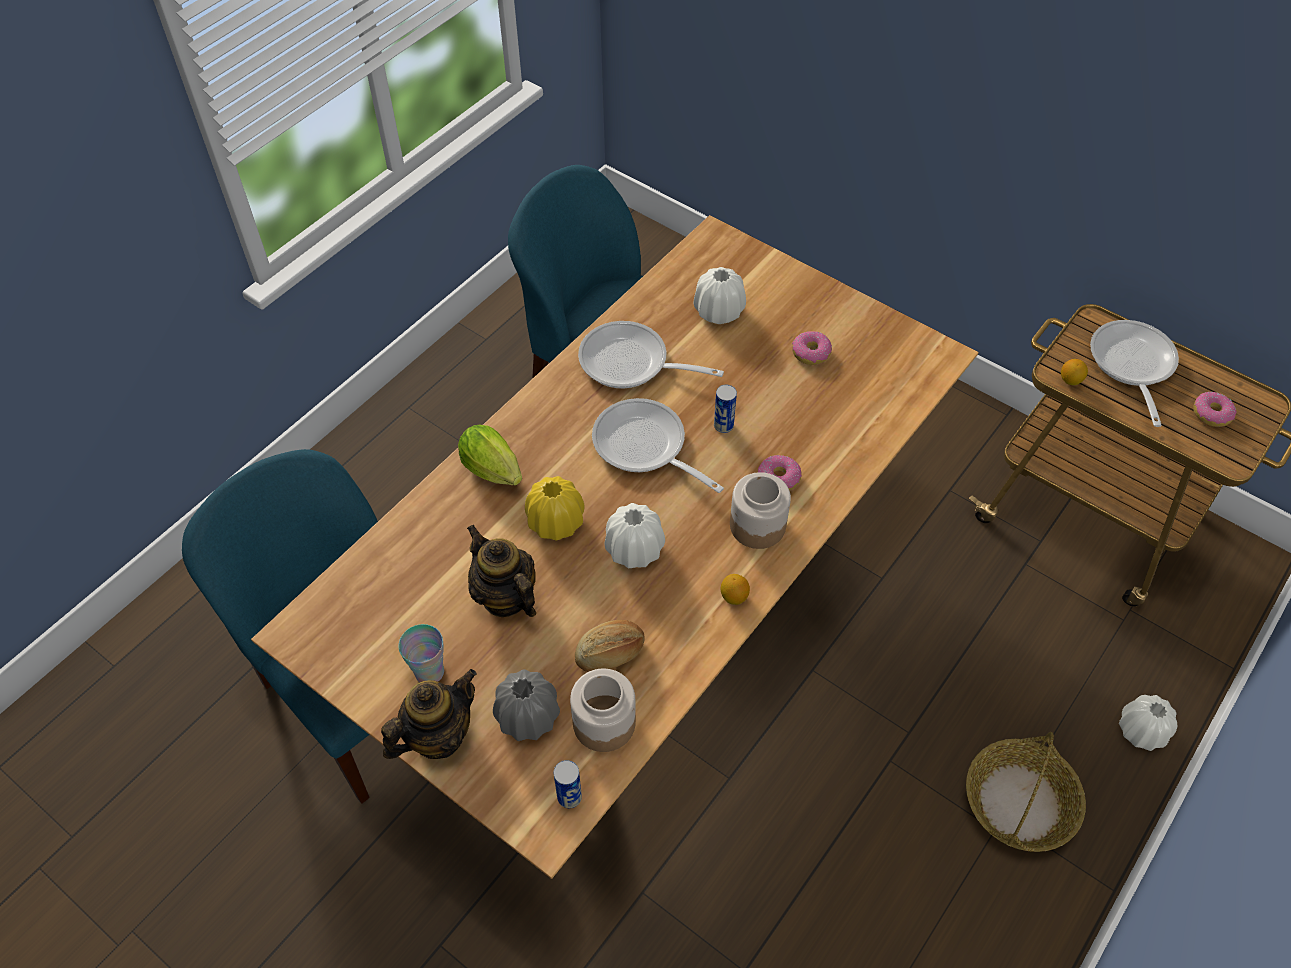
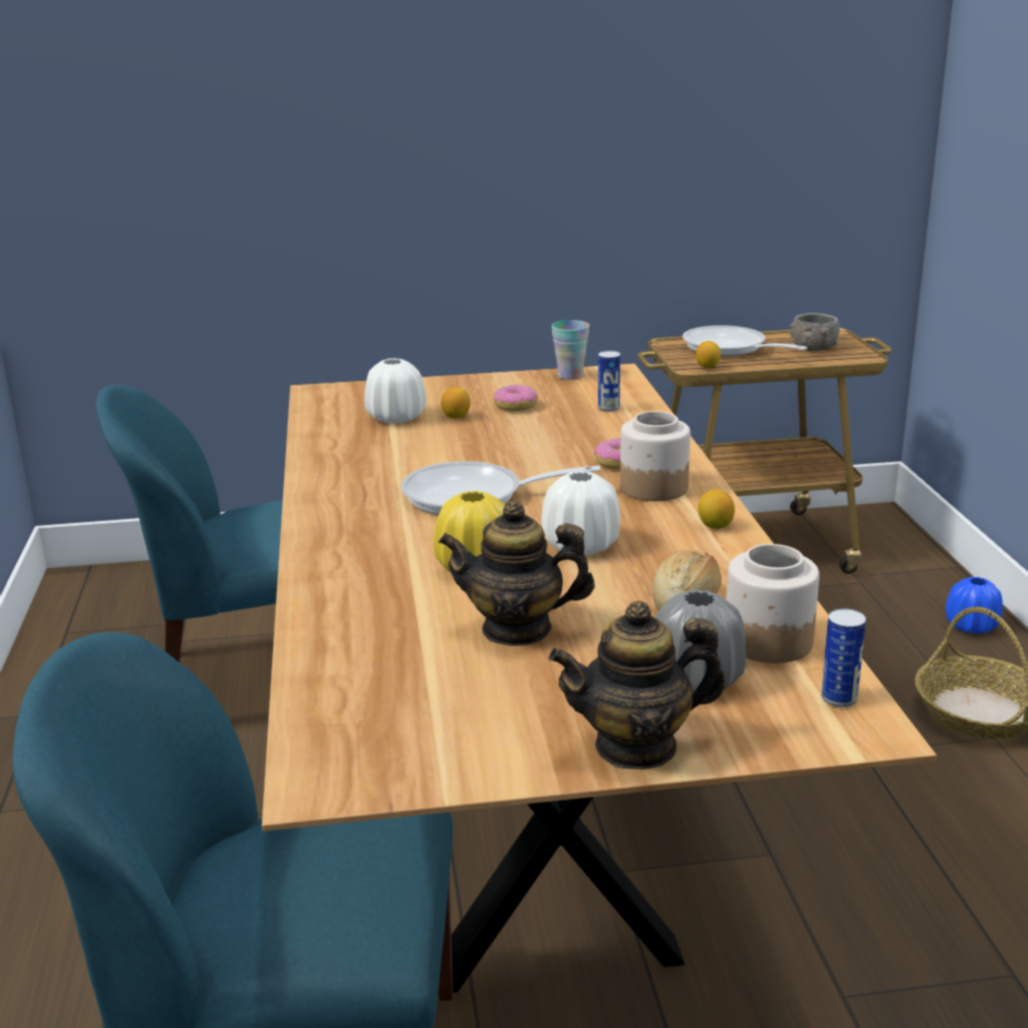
camera: 45 degrees left, 30 degrees down
teapot [381,669,477,759] -> teapot turned 105 degrees counterclockwise [549,601,726,770]
cup [398,624,444,682] -> cup moved to [551,320,590,380]
lettuce [458,424,522,485] -> none
frying pan [578,321,724,389] -> none
can [714,385,737,433] -> can moved to [598,351,620,412]
white vase [1119,695,1178,751] -> blue vase [946,577,1003,635]
donut [1193,391,1236,427] -> grey bowl [790,313,840,351]
none -> lemon [441,387,470,419]

